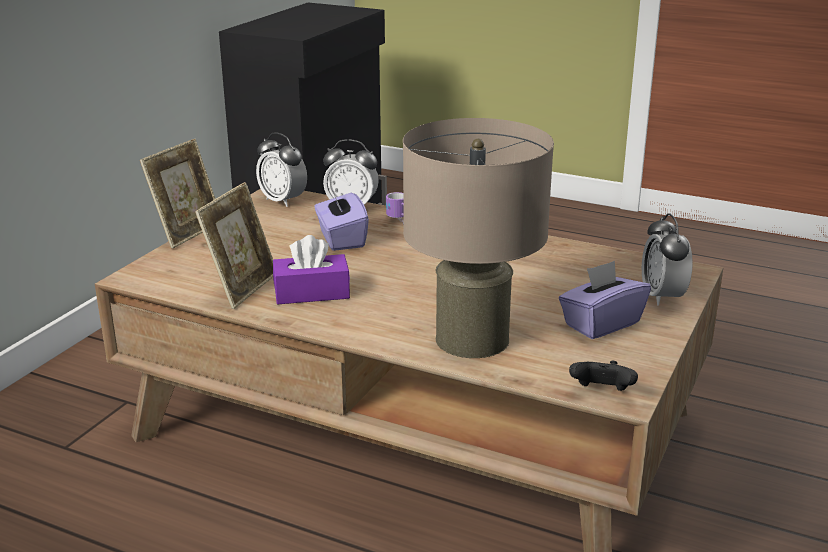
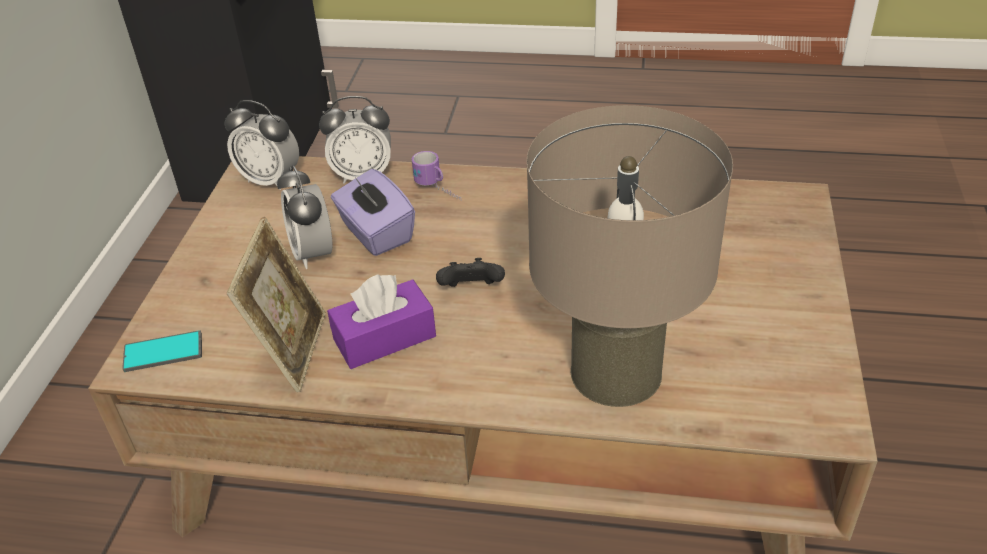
camera: 15 degrees left, 15 degrees up
picture frame [140,139,215,249] -> none
purple tissue box [559,261,651,339] -> none
black game controller [569,361,638,391] -> black game controller moved to [436,258,505,287]
alarm clock [642,213,693,306] -> alarm clock moved to [277,165,333,269]
none -> phone [122,330,202,372]

